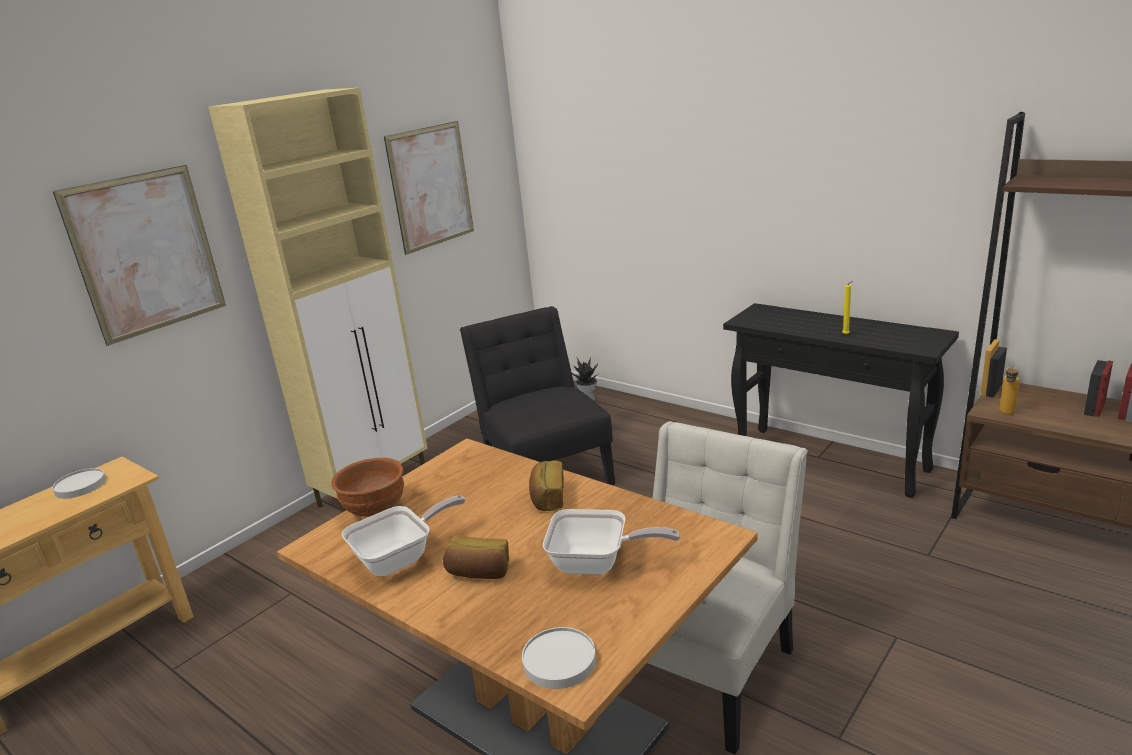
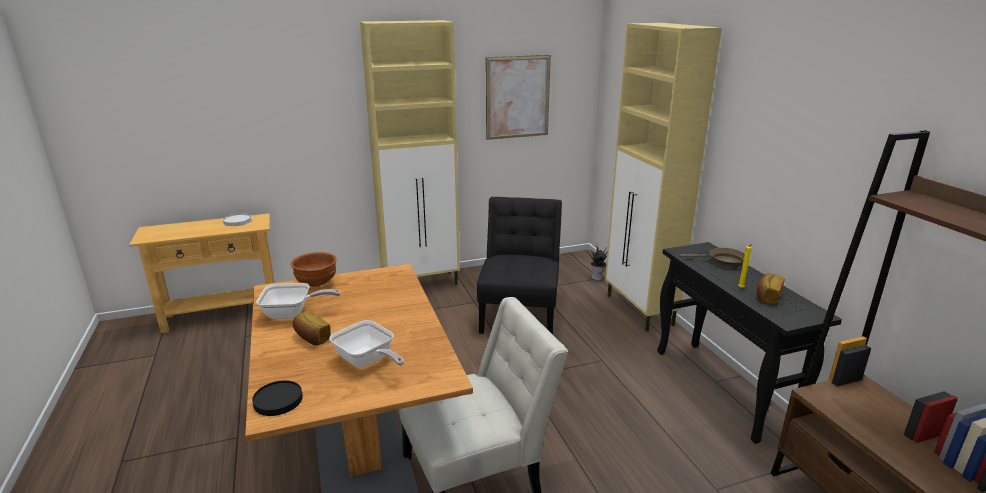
camera: 30 degrees right, 0 degrees up
picture [53,165,226,346] -> none
white plate [522,627,596,689] -> black plate [252,380,303,416]
bread [529,460,564,511] -> bread moved to [757,273,785,304]
bottle [999,364,1020,415] -> none
none -> beige cabinet [605,23,722,331]
none -> brown frying pan [680,248,745,268]

